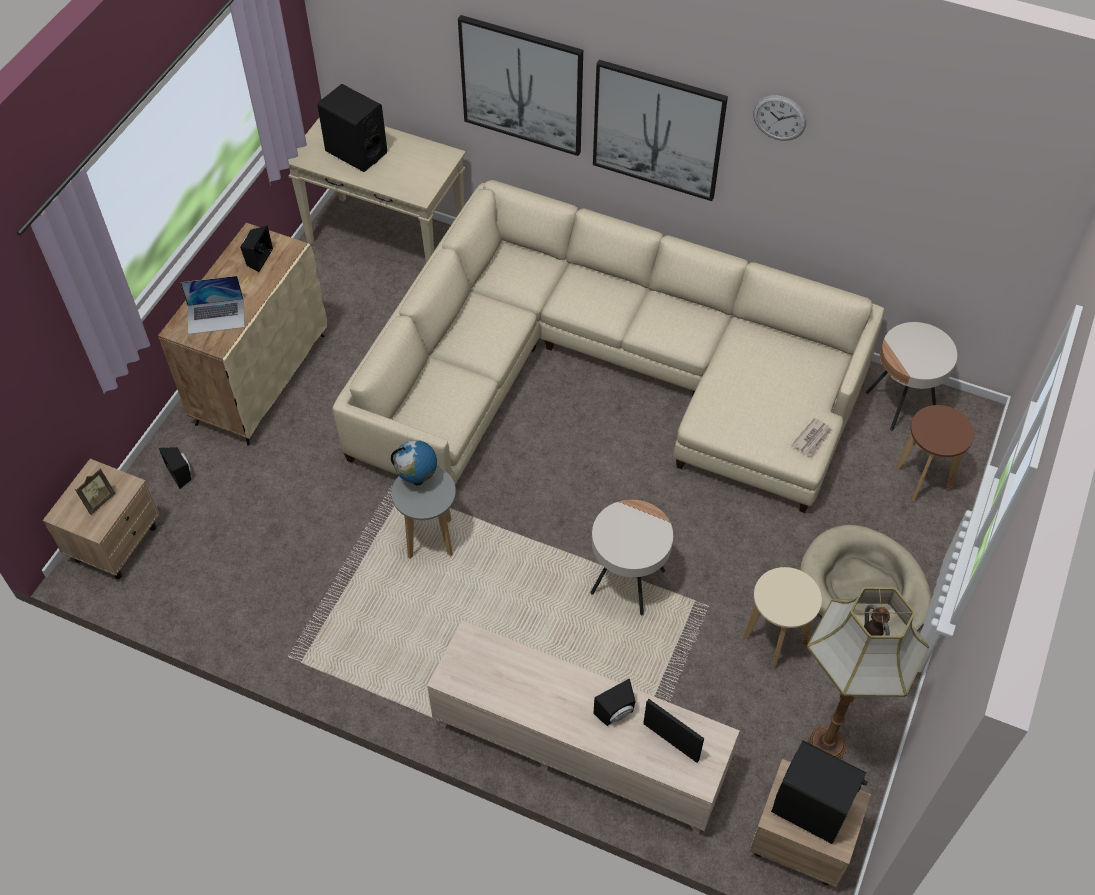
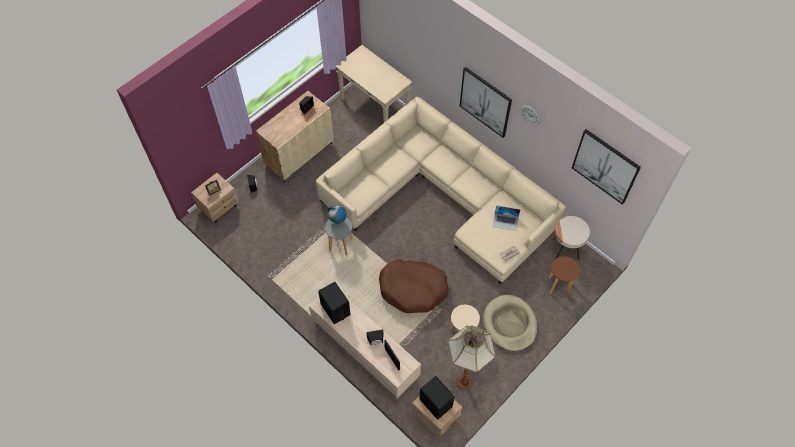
camera: 20 degrees right, 5 degrees up
laptop [180,276,245,334] -> laptop moved to [493,206,521,231]
black speaker [317,84,387,172] -> black speaker moved to [318,282,350,324]
picture [458,15,583,156] -> picture moved to [572,129,641,205]
beige side table [590,500,673,615] -> brown dog bed [379,259,449,313]

